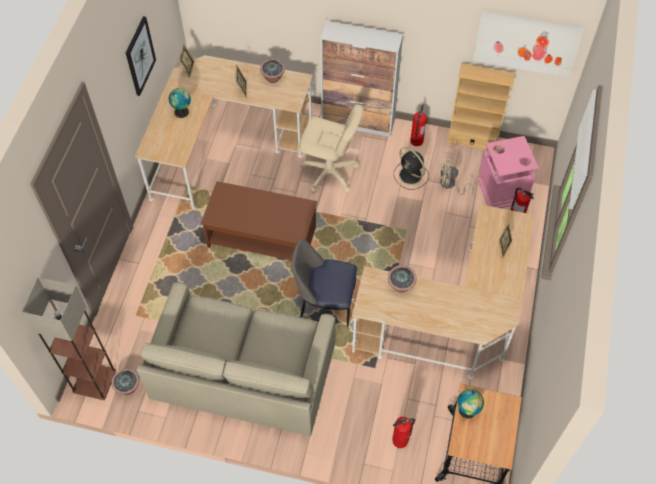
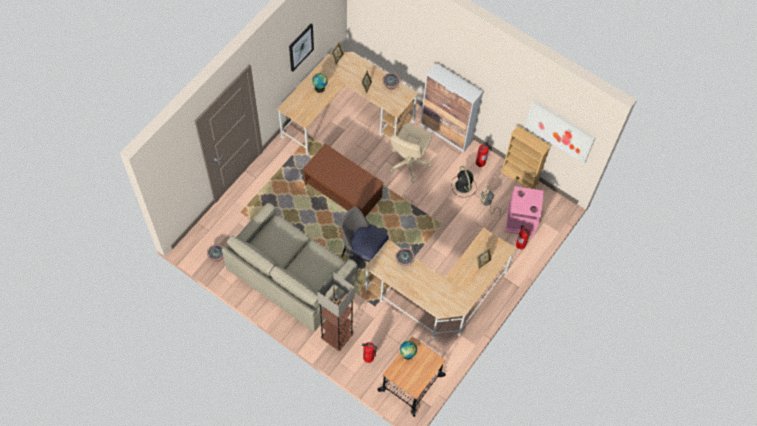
camera: 20 degrees right, 5 degrees up
floor lamp [22,277,116,400] -> floor lamp moved to [317,272,355,351]
beige office chair [299,104,363,194] -> beige office chair turned 75 degrees clockwise [389,124,432,183]

